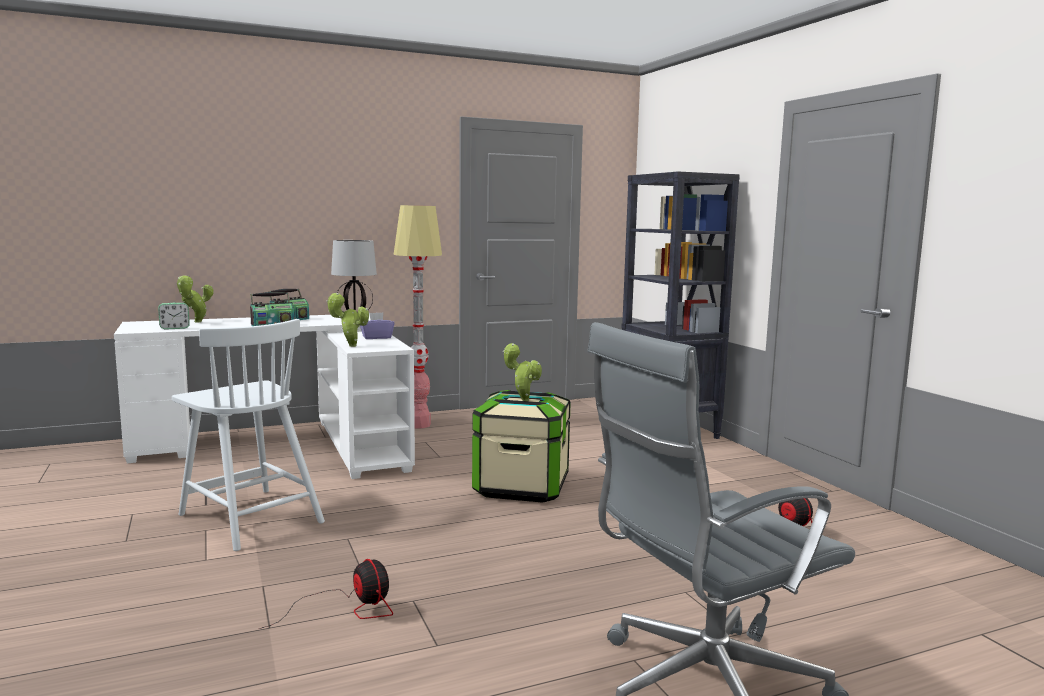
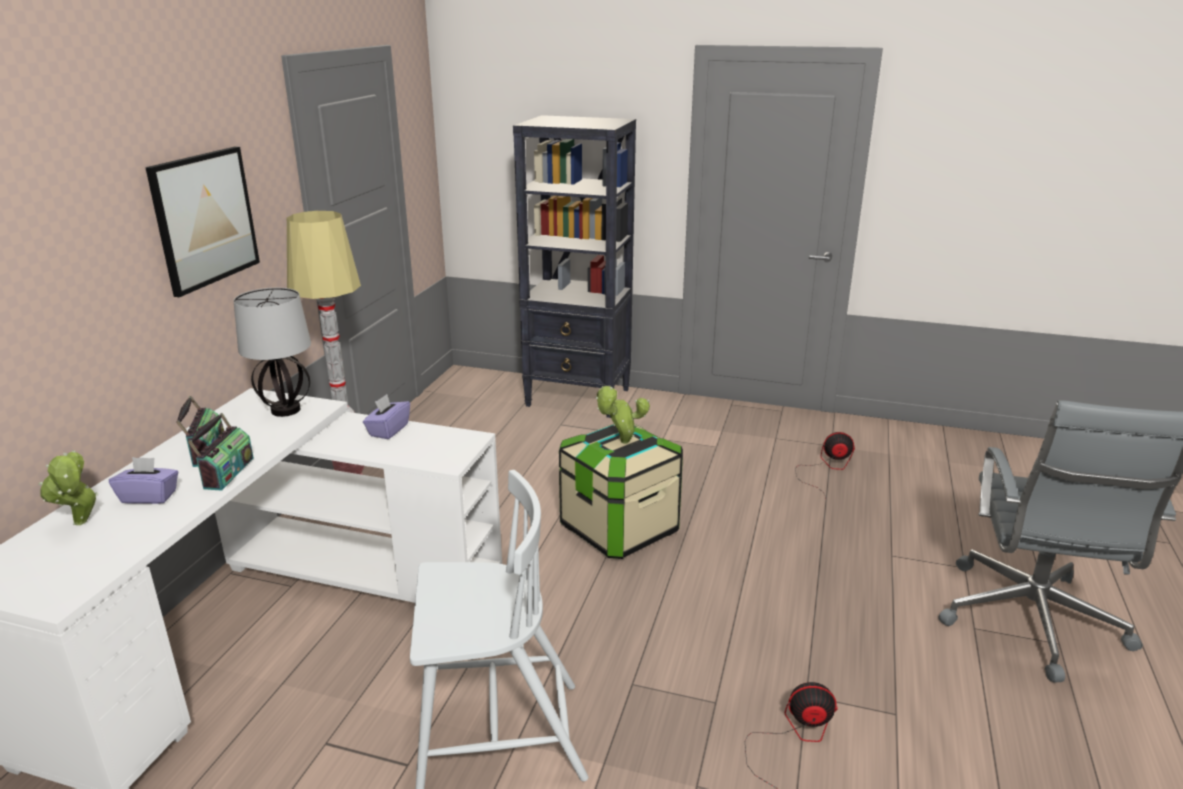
camera: 50 degrees left, 15 degrees up
alarm clock [158,303,190,330] -> none
potted plant [326,293,369,347] -> none
none -> purple tissue box [109,457,178,504]
none -> picture [145,147,260,297]

